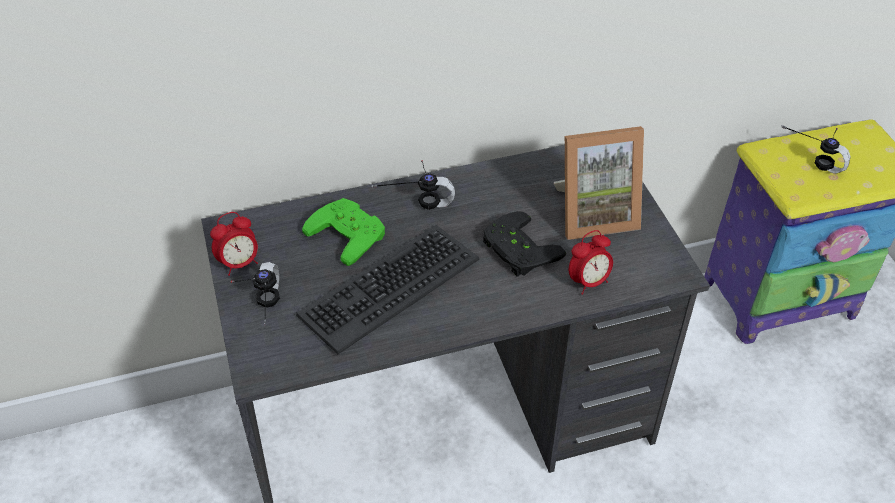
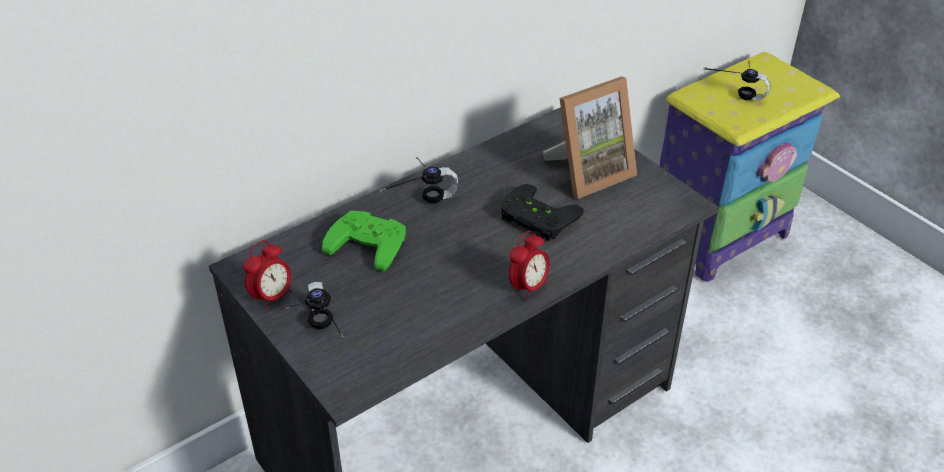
camera: 20 degrees left, 5 degrees down
keyboard [296,225,479,354] -> none
alarm clock [569,230,613,295] -> alarm clock moved to [509,231,550,300]

